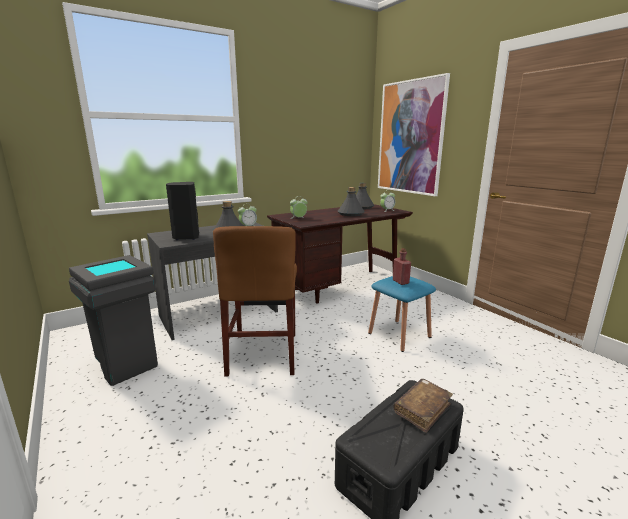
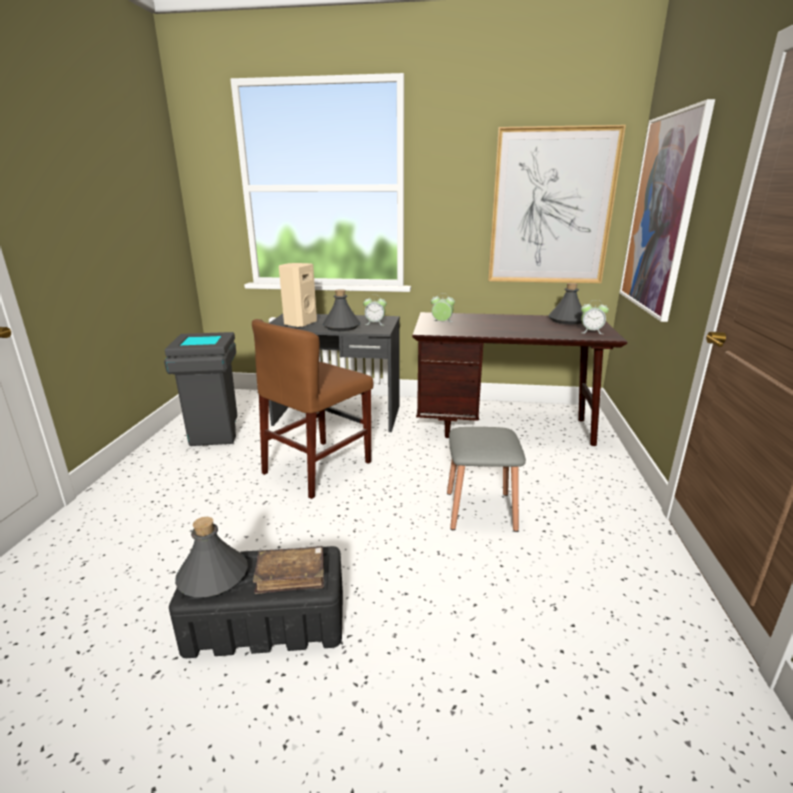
camera: 40 degrees right, 5 degrees up
black speaker [166,182,199,240] -> beige speaker [279,263,317,328]
grey bottle [338,187,365,216] -> grey bottle moved to [175,517,248,597]
blue stool [368,276,436,352] -> grey stool [447,427,526,532]
red bottle [393,248,411,285] -> none
none -> picture [488,125,626,283]

